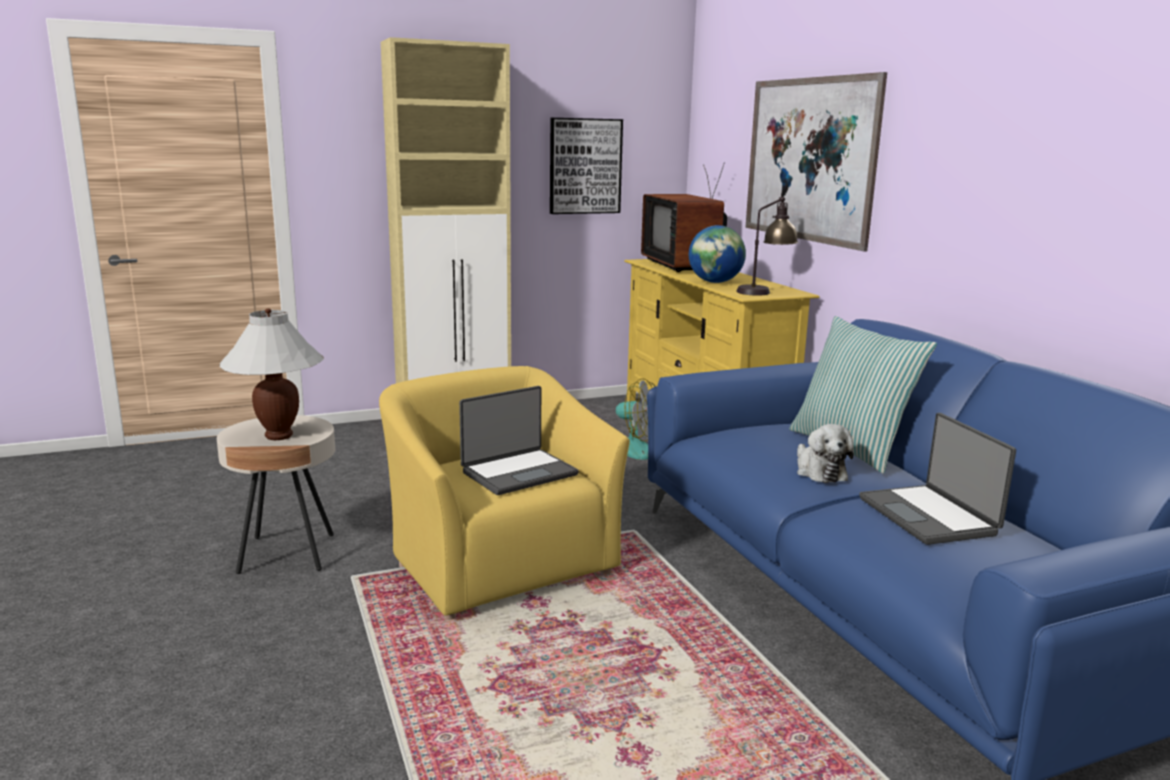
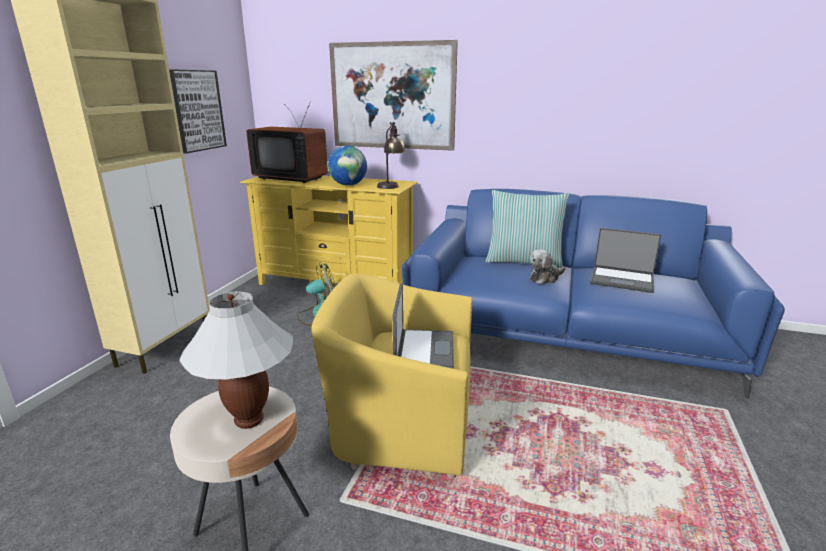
camera: 50 degrees left, 5 degrees up
plush toy [797,424,854,483] -> plush toy turned 120 degrees clockwise [529,249,565,284]

